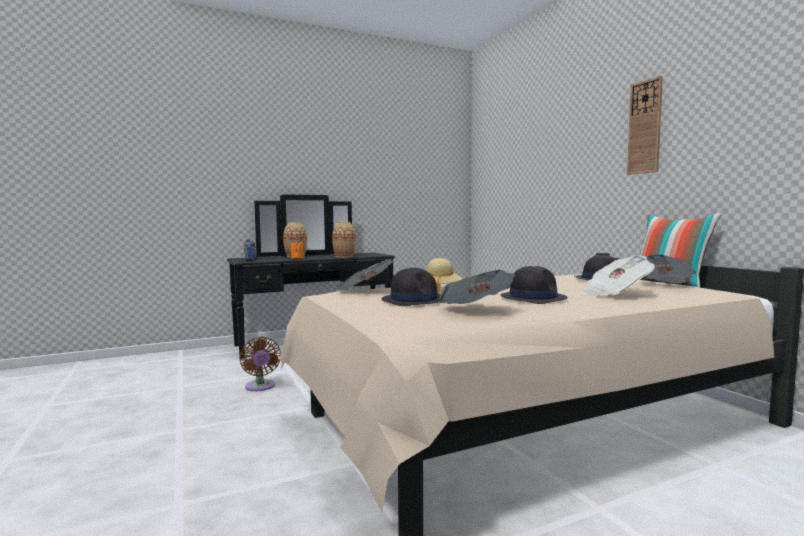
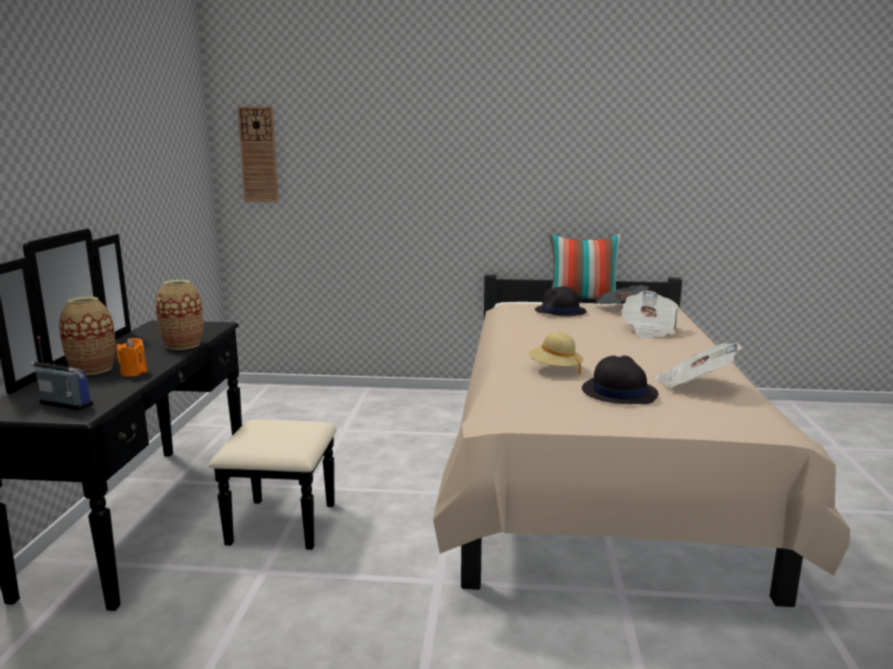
camera: 60 degrees left, 10 degrees up
brown fan [239,337,281,391] -> none
newspaper [335,258,393,290] -> none
black hat [501,266,568,304] -> none
wall clock [627,76,663,175] -> wall clock moved to [238,107,279,202]

